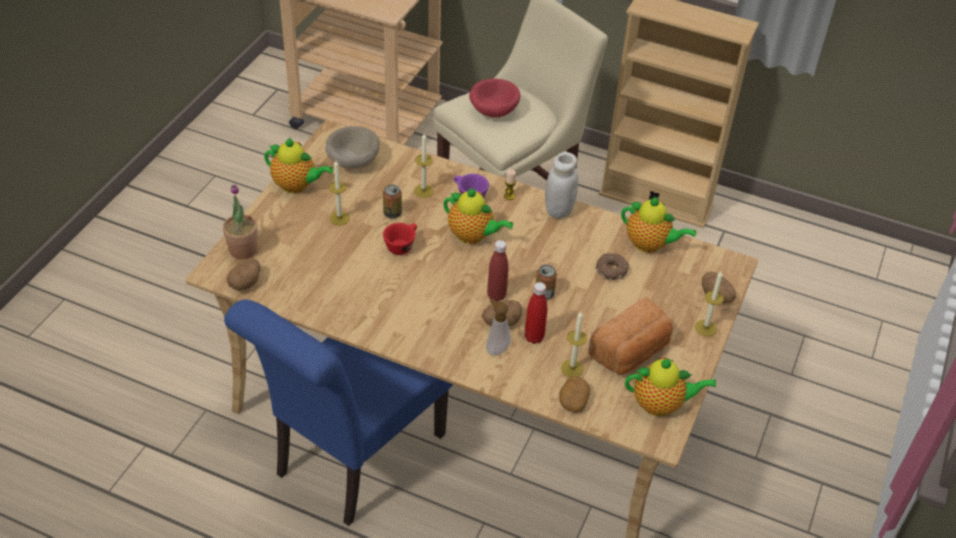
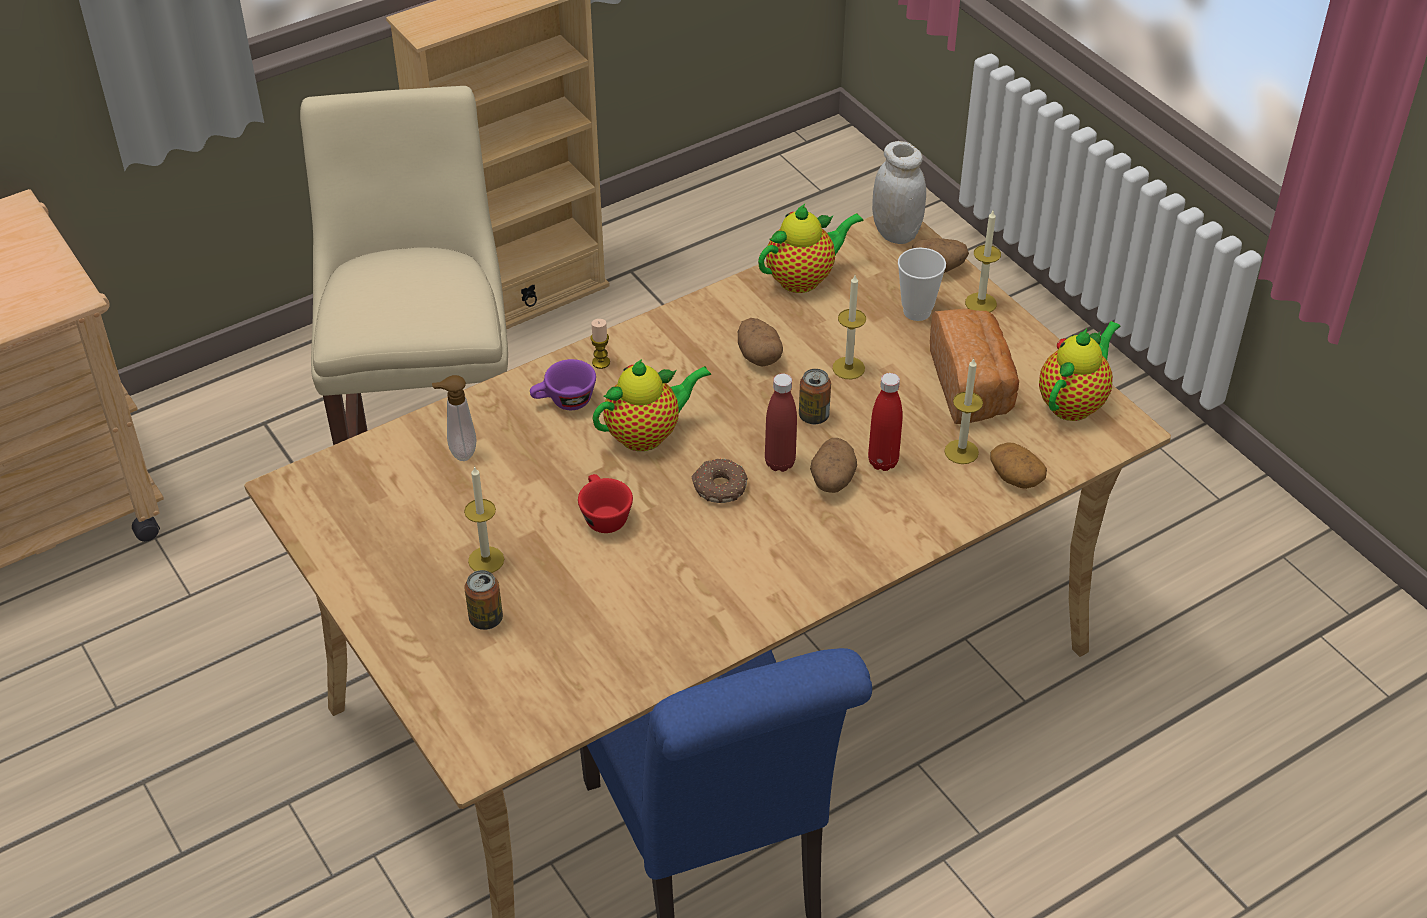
camera: 55 degrees left, 0 degrees up
potted plant [223,184,258,259] -> none
potato [226,258,260,291] -> potato moved to [738,318,783,367]
teapot [264,138,333,193] -> none
beige bowl [325,126,380,169] -> none
can [383,184,402,218] -> can moved to [464,570,503,630]
candle [414,134,434,198] -> candle moved to [833,275,866,379]
red bowl [469,78,520,118] -> none
soap dispenser [486,299,511,356] -> soap dispenser moved to [432,375,476,461]
white jar [545,152,578,218] -> white jar moved to [872,141,926,244]
donut [595,253,629,280] -> donut moved to [691,458,748,503]
none -> cup [898,248,946,321]

